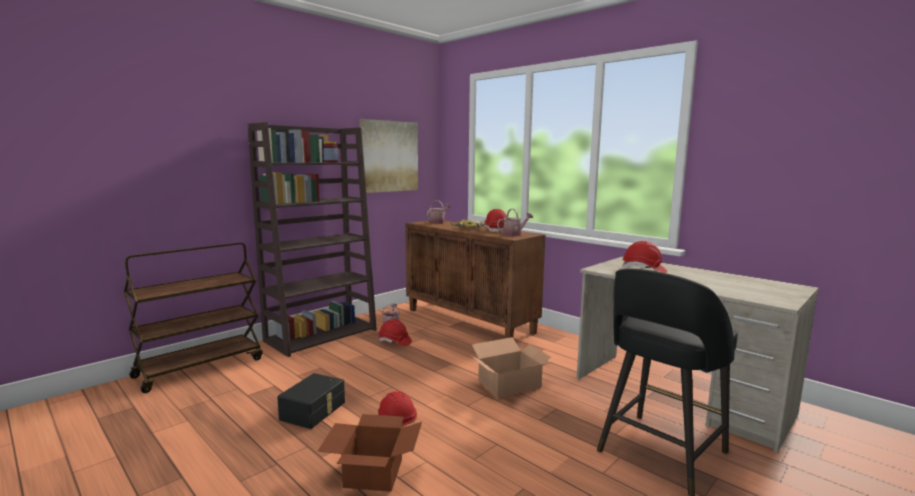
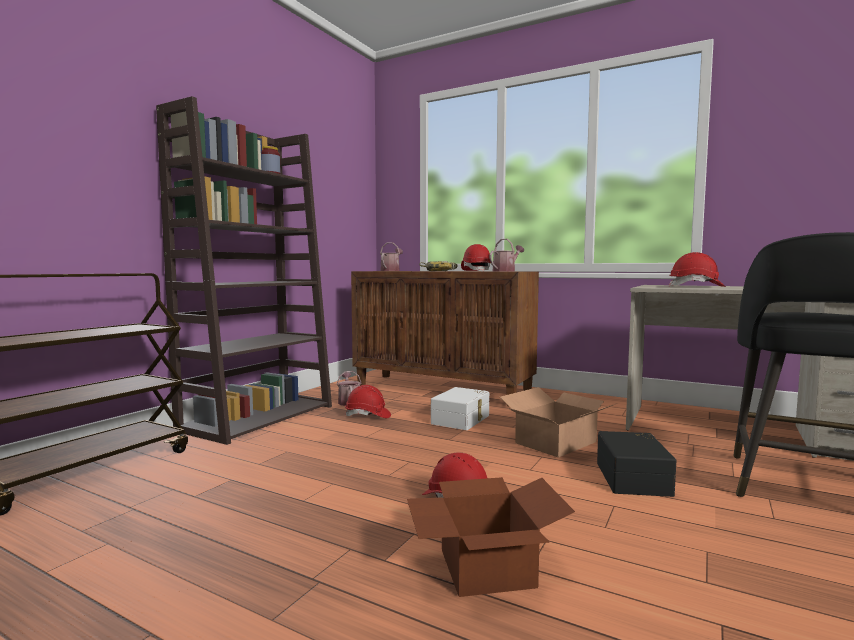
camera: 15 degrees left, 5 degrees down
black storage box [277,373,345,429] -> black storage box moved to [597,431,676,497]
picture [359,119,418,193] -> none
none -> white storage box [431,387,489,430]

